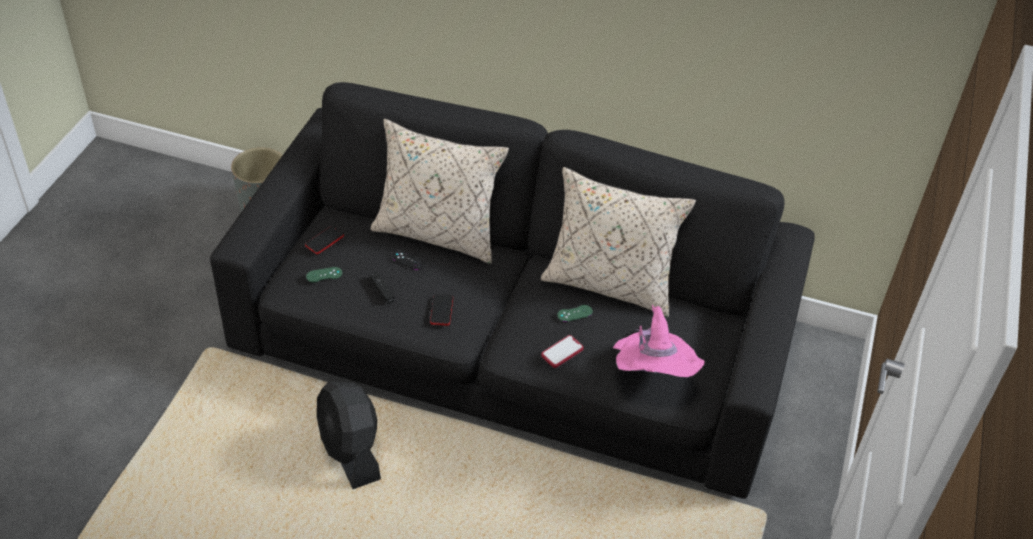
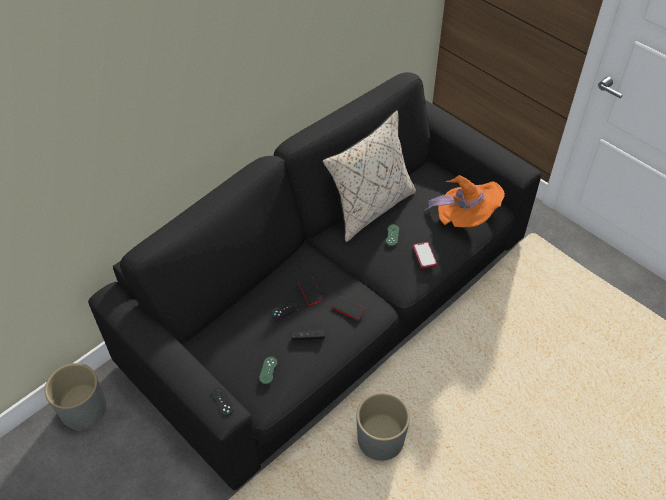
camera: 60 degrees left, 5 degrees up
phone [305,226,344,254] -> phone moved to [299,277,323,305]
black fan [317,382,381,489] -> grey planter [357,392,410,461]
beige pillow [371,119,509,264] -> none
pink hat [613,305,705,377] -> orange hat [424,175,505,227]
none -> black game controller [211,387,234,416]

